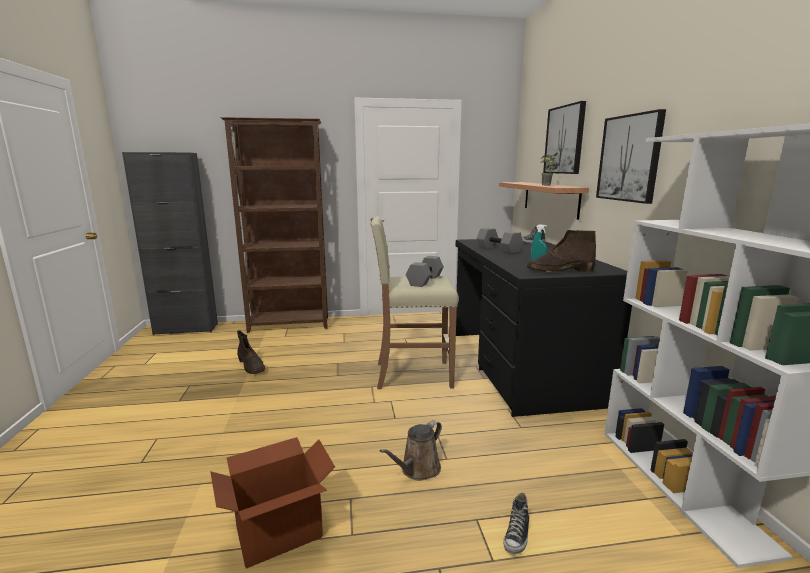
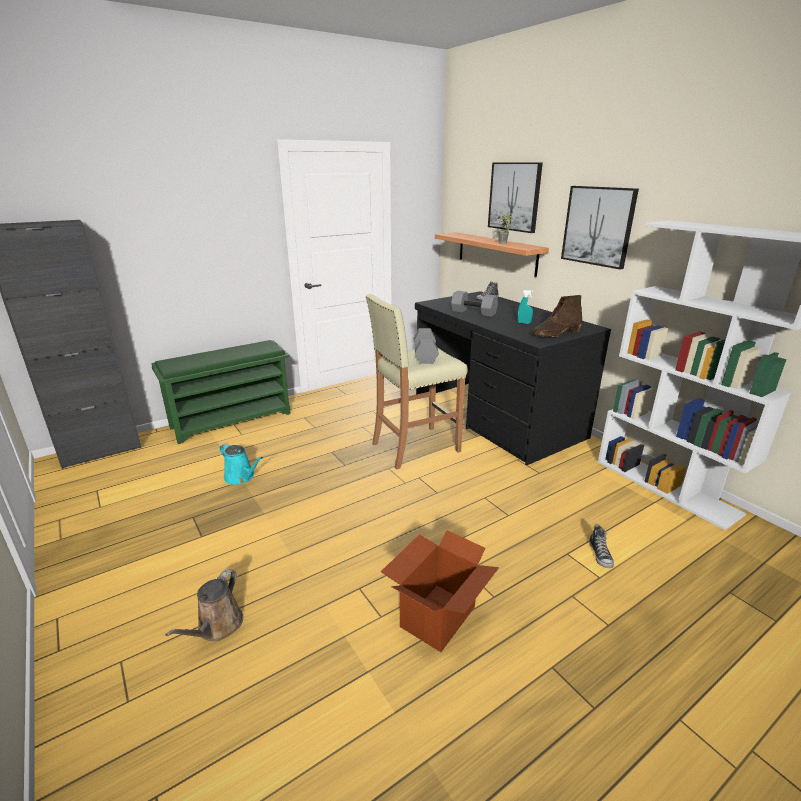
camera: 25 degrees left, 10 degrees up
brown bookcase [220,117,328,333] -> green shoe rack [151,340,291,444]
brown boot [237,330,265,374] -> turquoise watering can [219,443,263,485]
brown watering can [380,420,442,481] -> brown watering can moved to [165,569,243,641]

